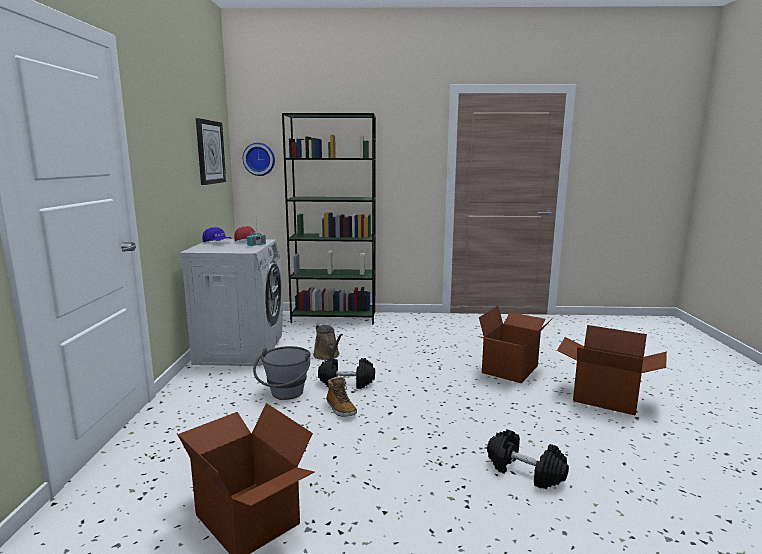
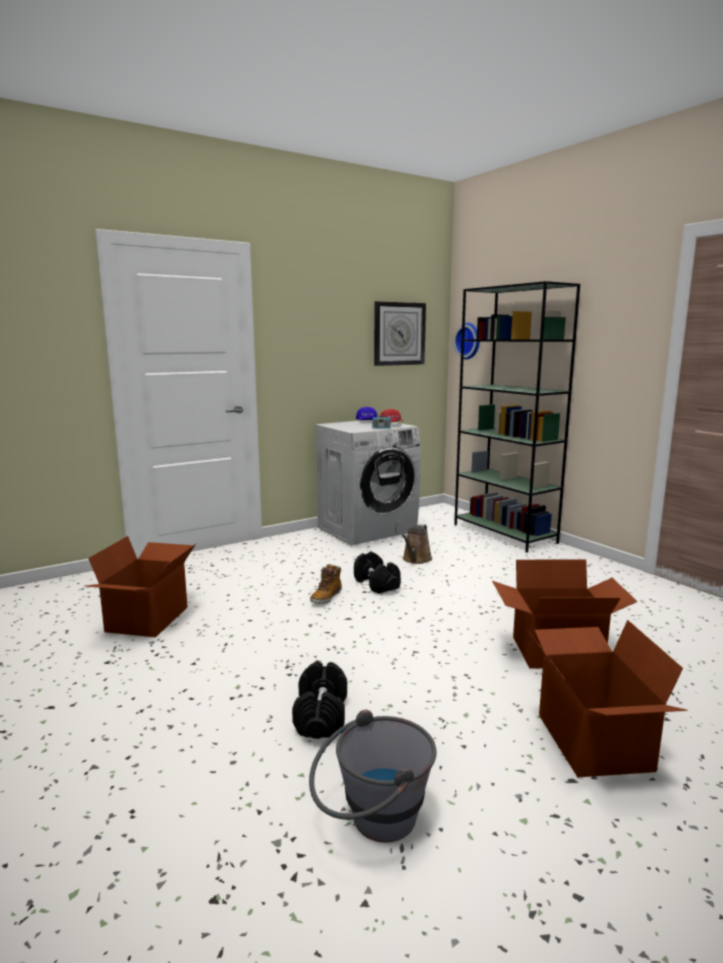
camera: 55 degrees right, 0 degrees up
grey bucket [253,346,311,400] -> grey bucket moved to [309,710,437,843]

